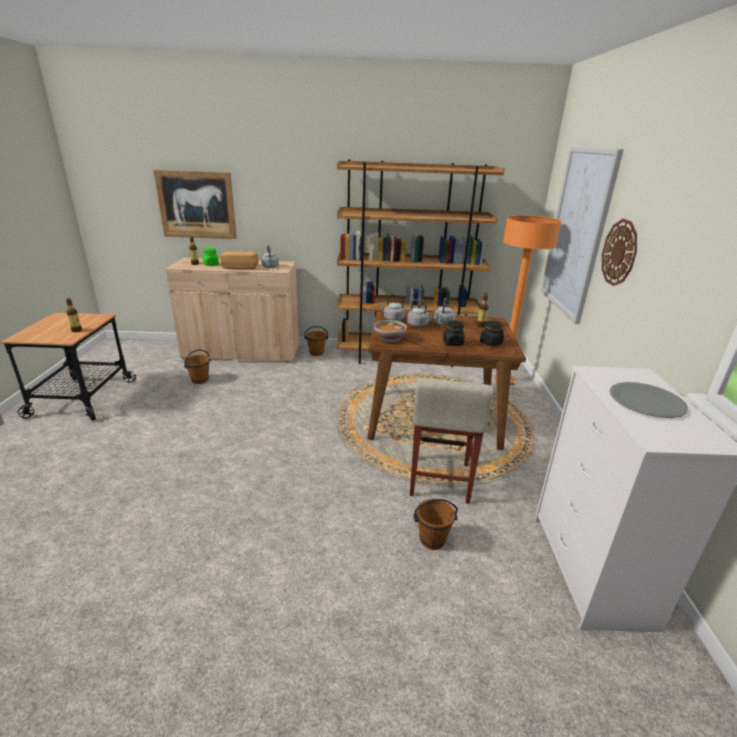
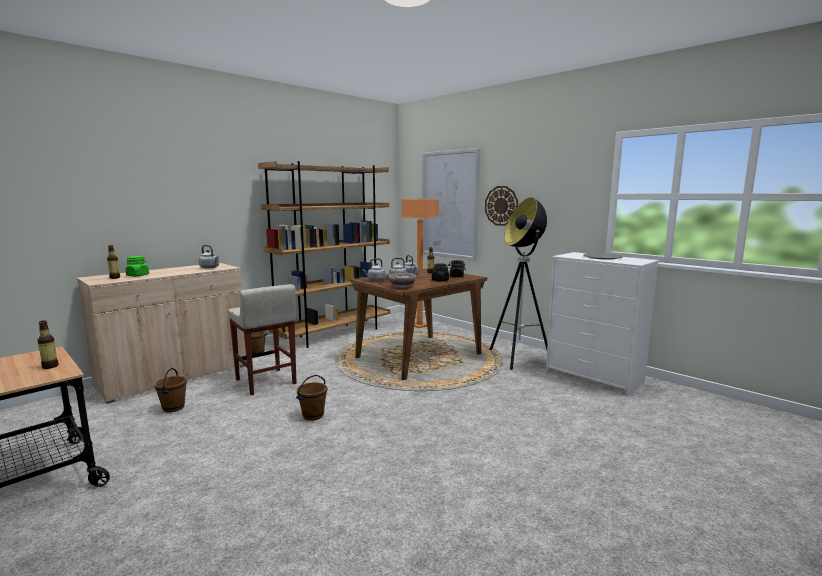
camera: 45 degrees left, 15 degrees down
picture [153,170,237,239] -> none
bread [221,251,259,269] -> none
beige stool [410,378,493,504] -> beige stool moved to [228,284,297,395]
brown bucket [414,499,458,550] -> brown bucket moved to [296,375,327,421]
none -> floor lamp [489,197,548,370]

